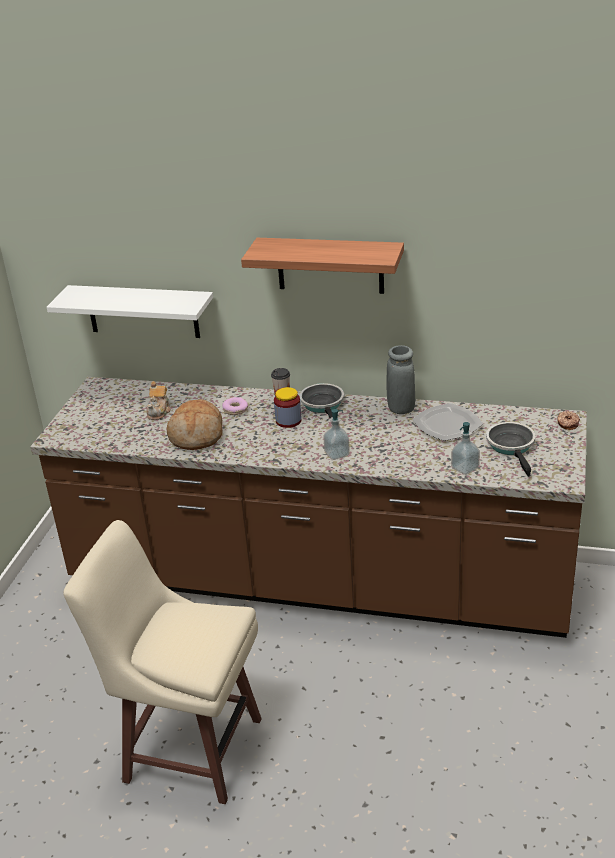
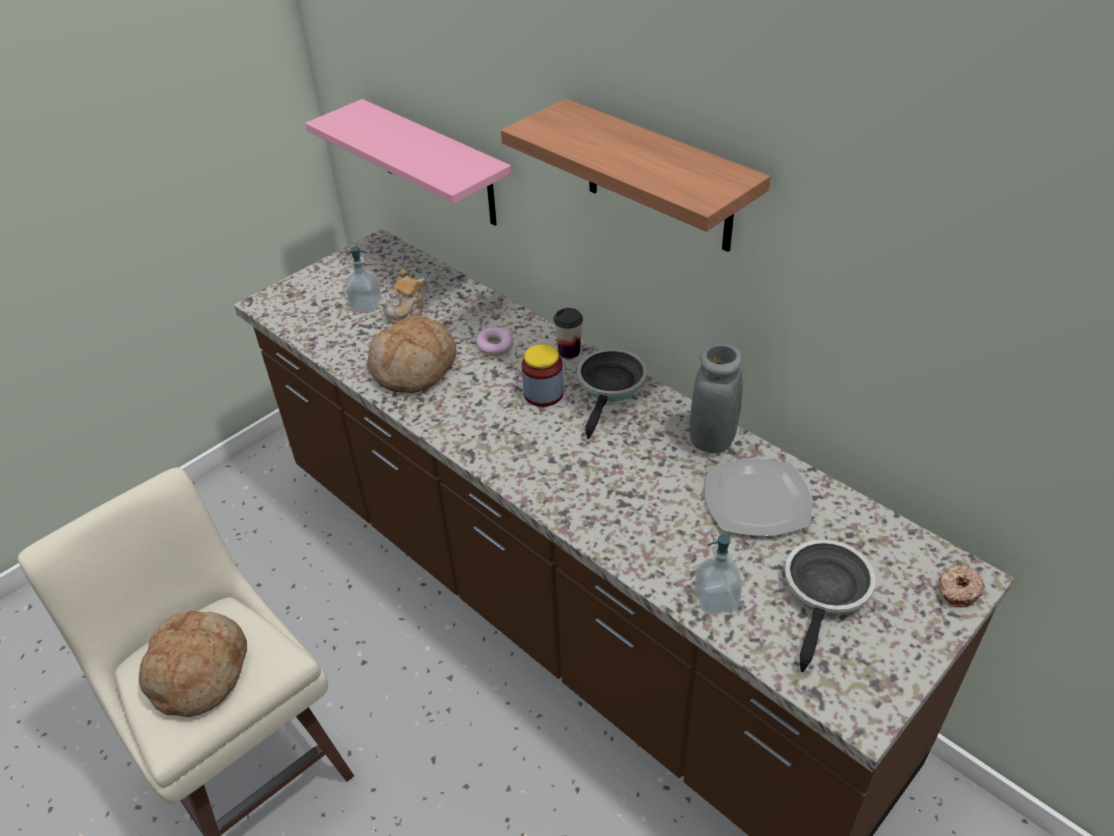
camera: 30 degrees right, 10 degrees up
white shelf [47,285,213,338] -> pink shelf [305,99,511,226]
soap dispenser [324,409,350,460] -> soap dispenser moved to [346,247,382,312]
none -> bread [139,611,247,717]

